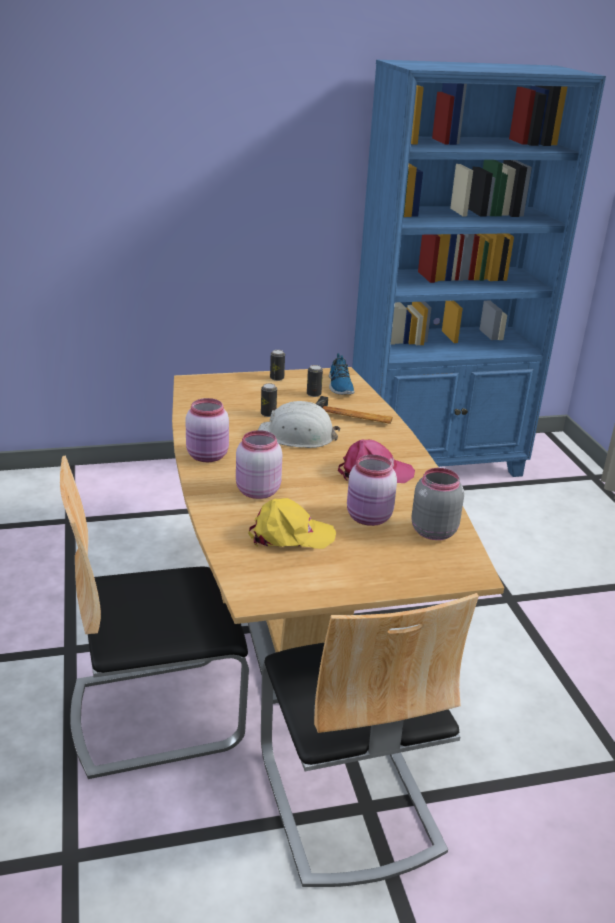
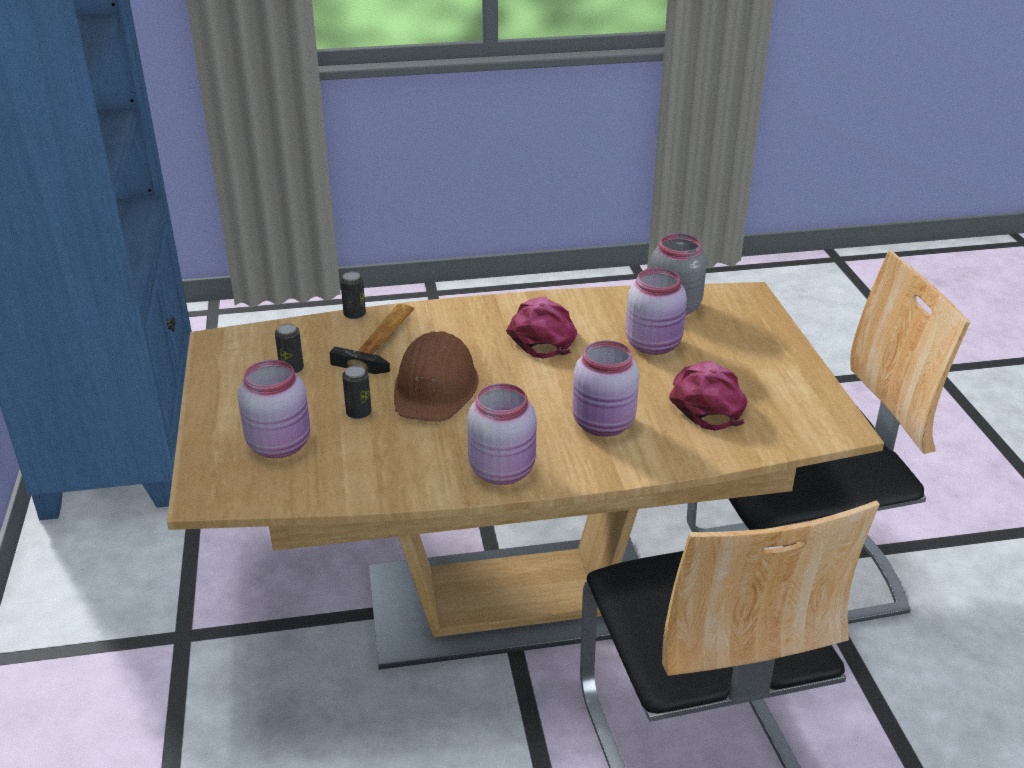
camera: 85 degrees left, 5 degrees up
yellow cap [248,498,336,549] -> pink cap [669,361,748,431]
white hard hat [258,401,341,448] -> brown hard hat [394,331,479,422]
can [270,350,285,381] -> can moved to [340,272,366,319]
shoe [329,353,354,395] -> none
none -> pink jar [238,360,310,458]

